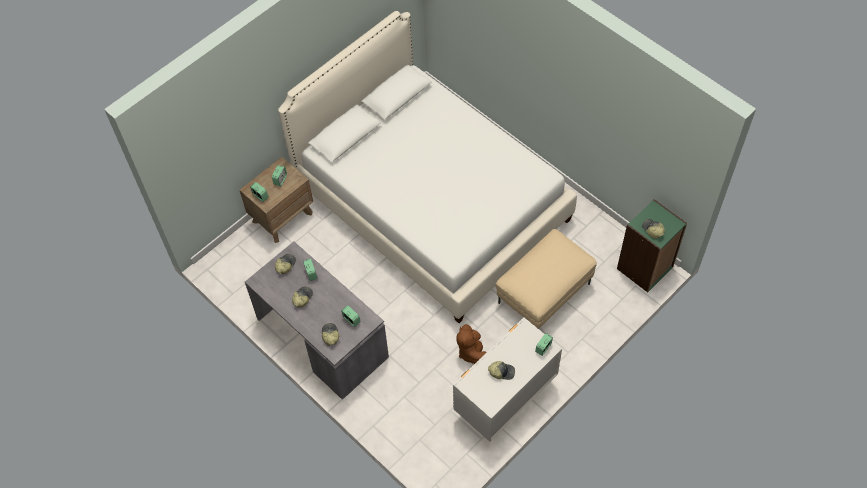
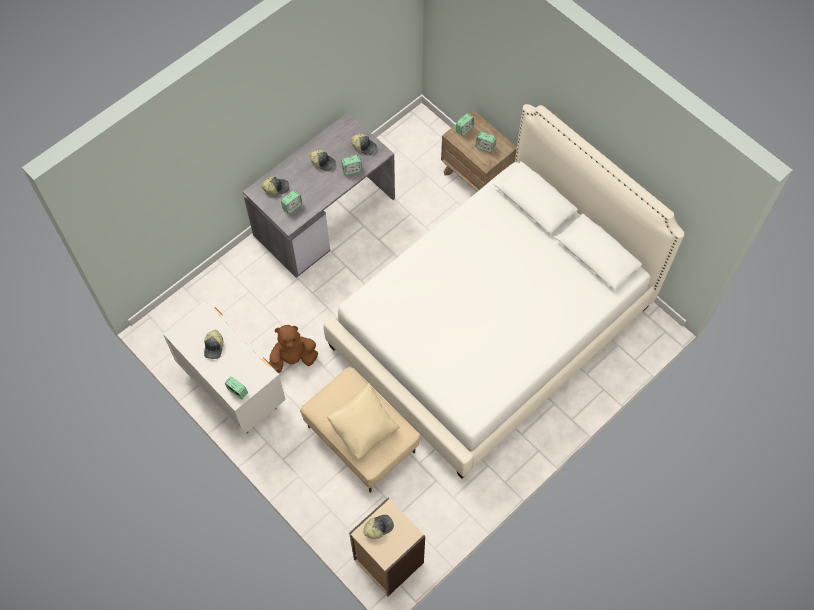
camera: 90 degrees right, 5 degrees up
green bookcase [617,199,687,292] -> beige bookcase [349,498,425,596]
none -> beige pillow [327,383,400,459]

